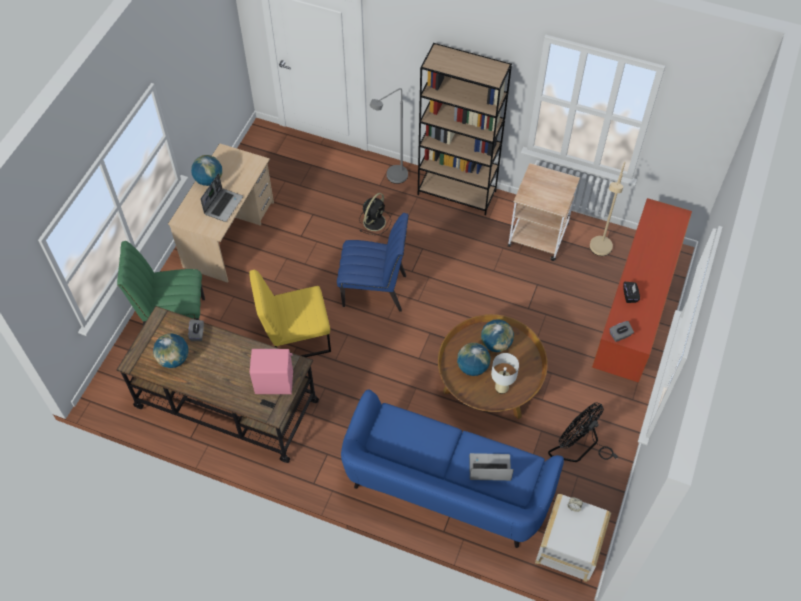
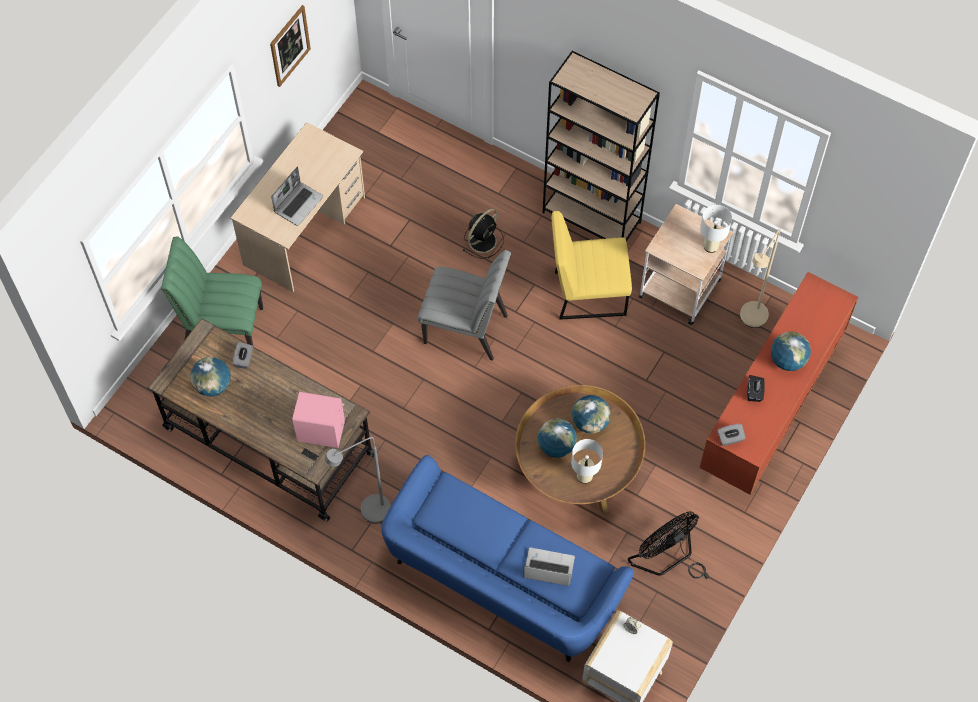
camera: 10 degrees right, 5 degrees up
globe [191,155,222,186] -> globe moved to [771,332,811,371]
yellow chair [250,269,331,357] -> yellow chair moved to [552,211,632,320]
blue chair [337,213,409,312] -> grey chair [418,250,511,361]
grey floor lamp [370,88,408,184] -> grey floor lamp moved to [325,437,390,523]
none -> picture [270,5,311,87]
none -> white table lamp [700,205,732,253]

